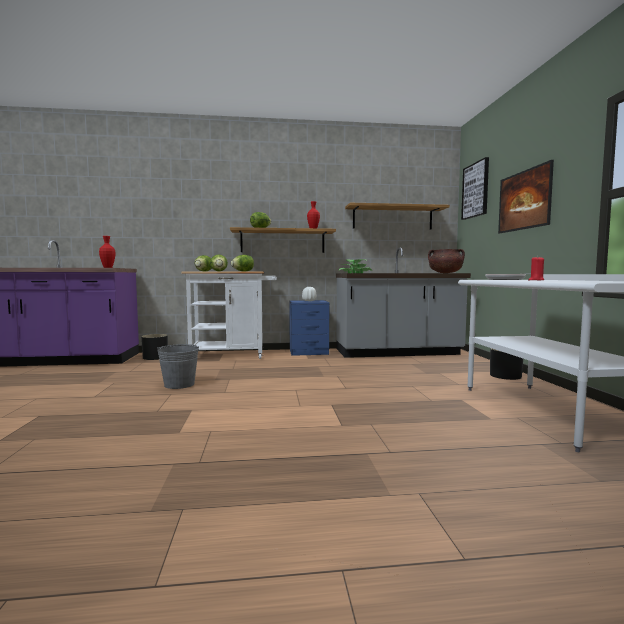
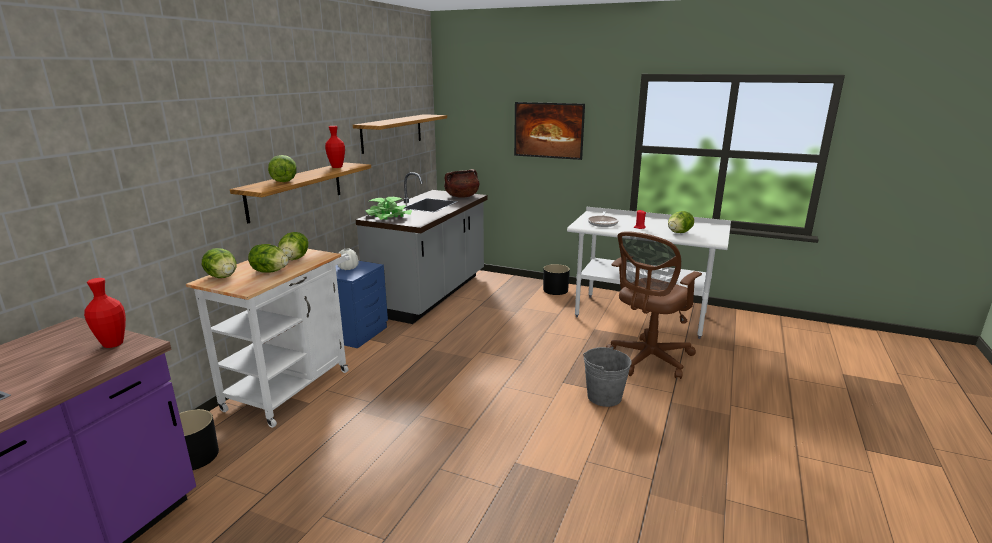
camera: 60 degrees left, 15 degrees up
grey bucket [157,344,199,389] -> grey bucket moved to [583,347,632,407]
picture [461,157,489,220] -> none
none -> brown office chair [606,231,702,379]
none -> lettuce [668,211,694,233]

